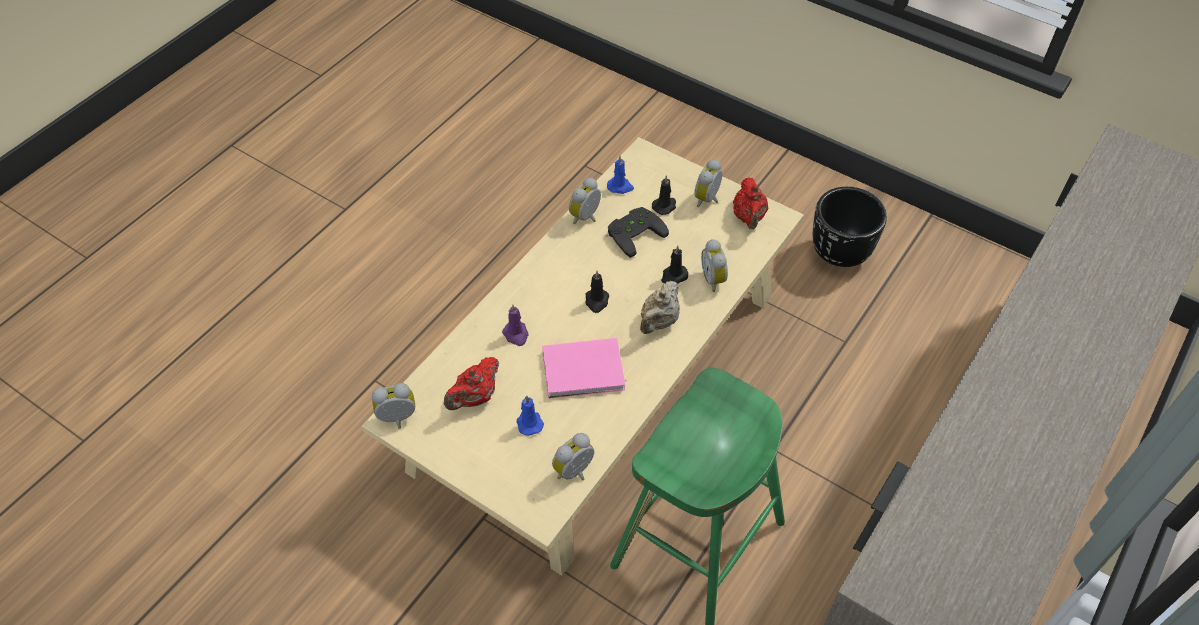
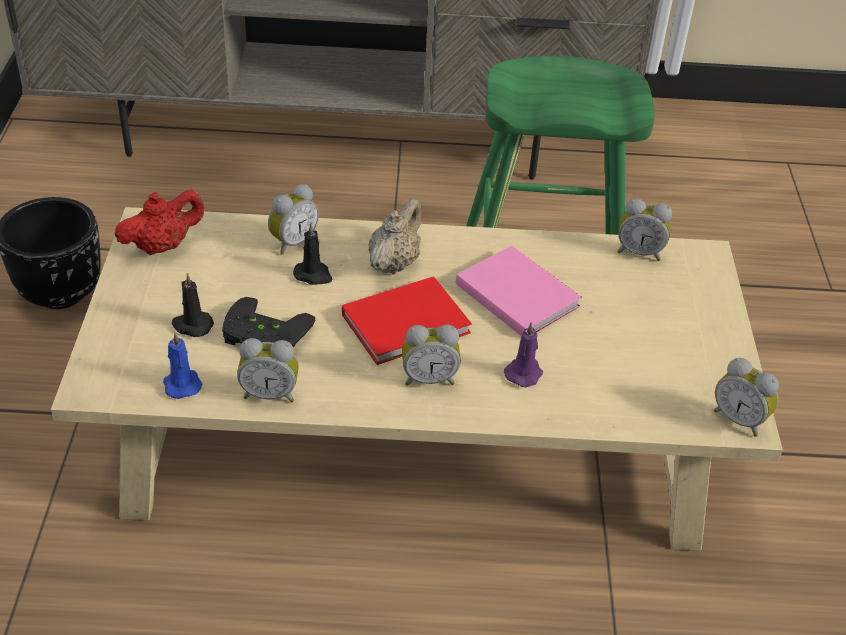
camera: 125 degrees left, 10 degrees down
red teapot [444,357,499,410] -> none
blue candle [517,396,544,436] -> none
black candle [586,271,610,313] -> red book [342,276,472,365]
beige teapot [640,281,680,334] -> beige teapot turned 60 degrees counterclockwise [369,198,422,275]
alarm clock [694,159,722,207] -> alarm clock moved to [402,324,461,386]

